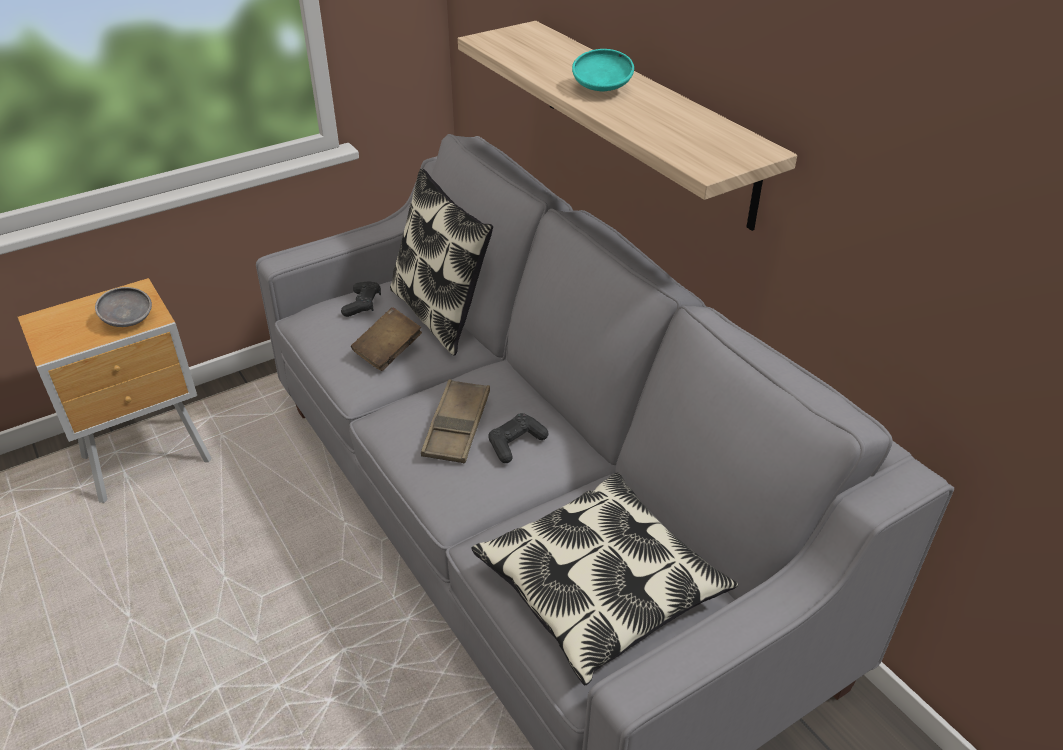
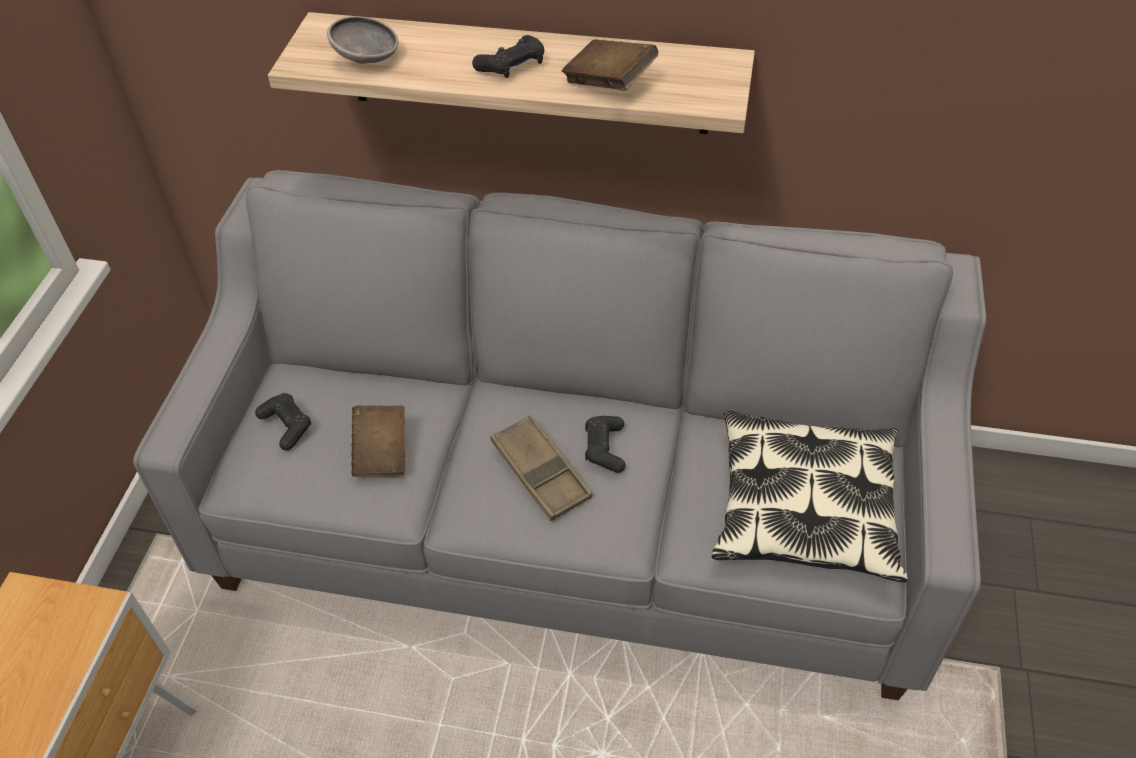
camera: 45 degrees left, 10 degrees up
grey bowl [95,287,152,327] -> grey bowl moved to [327,16,398,64]
pillow [390,169,493,356] -> none
turquoise bowl [572,49,634,92] -> black game controller [472,35,544,78]
none -> brown book [562,39,658,91]

